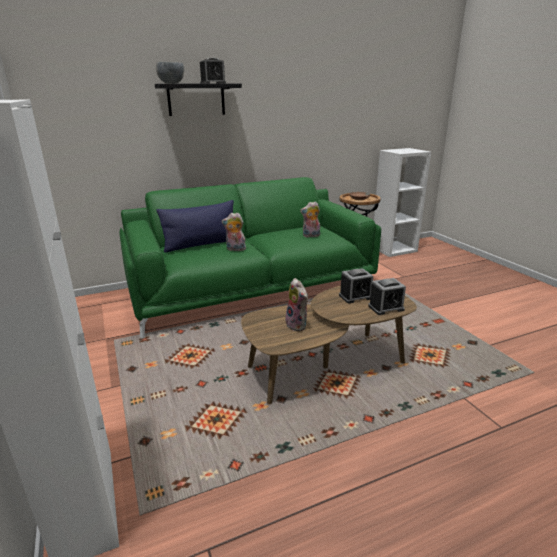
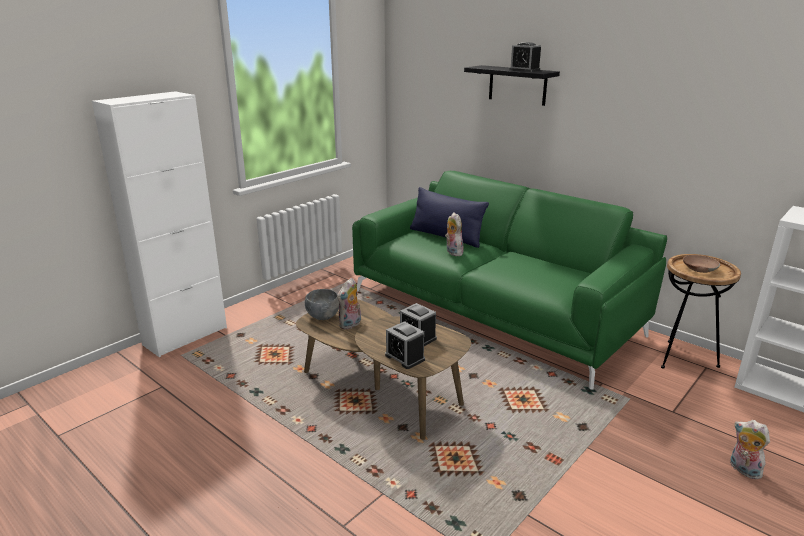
camera: 65 degrees right, 0 degrees up
grey bowl [156,62,184,84] -> grey bowl moved to [305,289,339,320]
plush toy [300,201,320,237] -> plush toy moved to [730,420,770,479]

